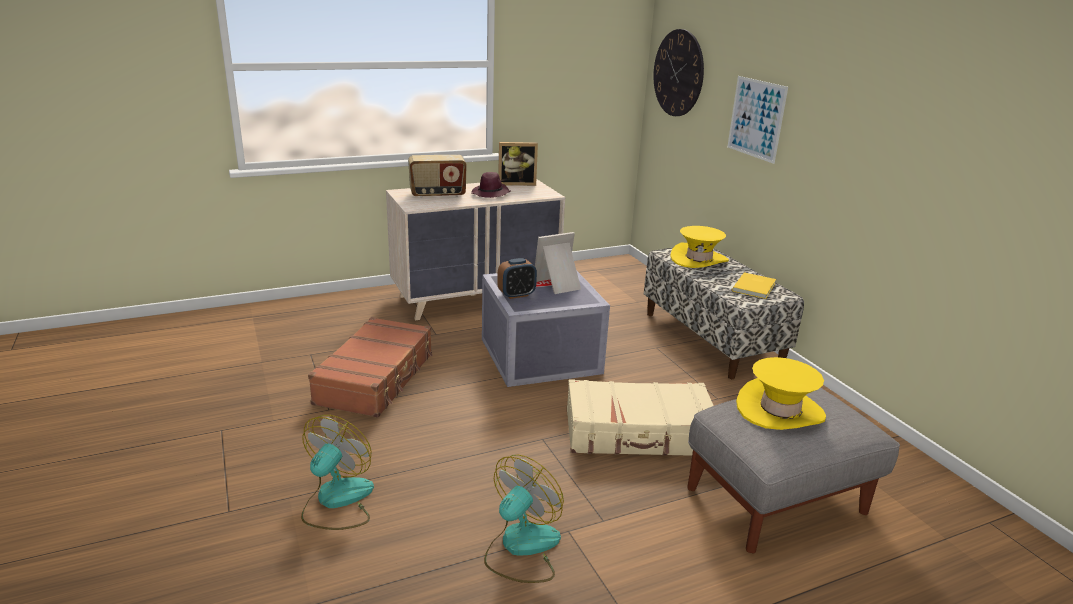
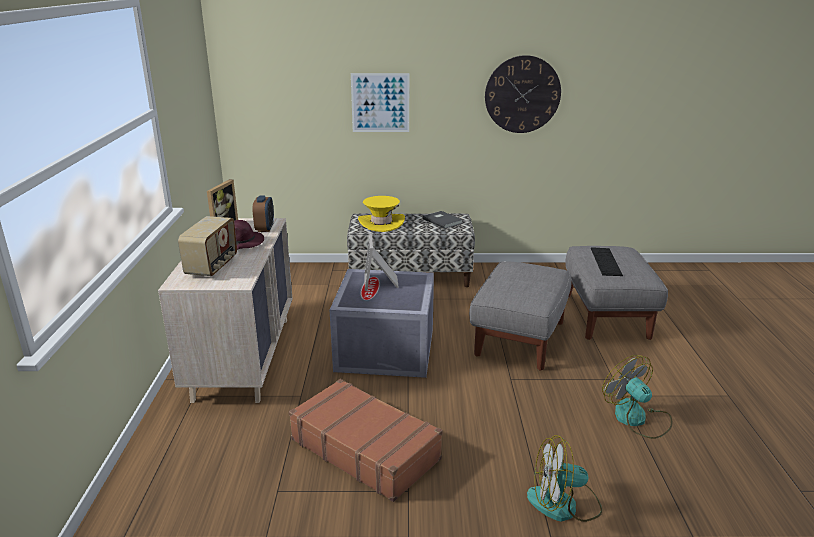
camera: 65 degrees left, 0 degrees up
fan [301,415,374,530] -> fan turned 45 degrees counterclockwise [527,435,602,522]
alarm clock [497,258,537,299] -> alarm clock moved to [252,195,274,232]
beige suitcase [567,379,714,456] -> grey ottoman [469,261,572,370]
wall clock [654,29,704,116] -> wall clock moved to [485,55,561,133]
yellow book [732,272,776,299] -> grey book [423,211,463,229]
yellow hat [736,357,826,430] -> keyboard [591,247,623,276]

